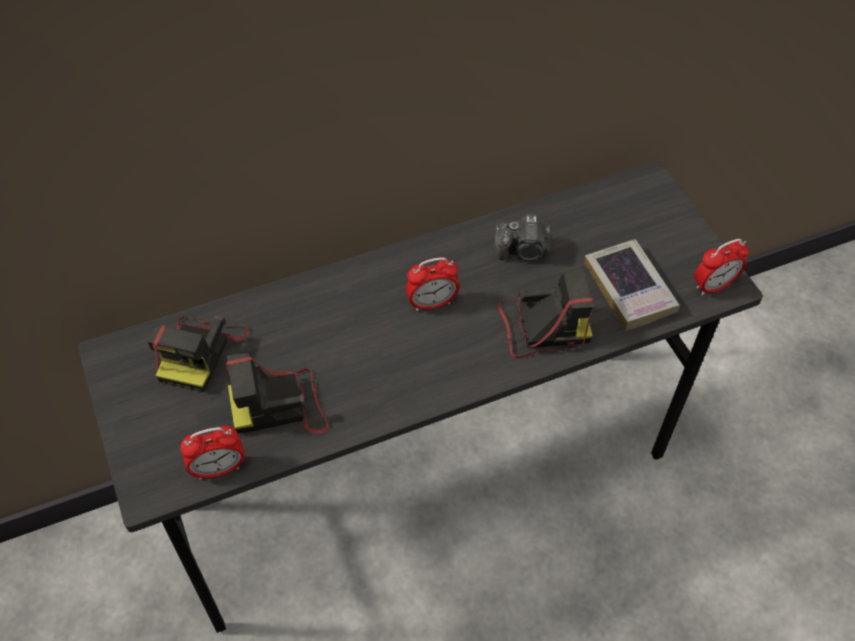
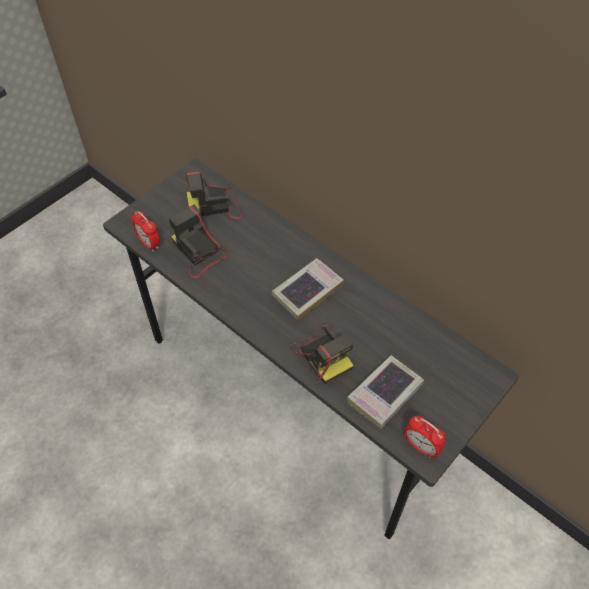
camera: 65 degrees right, 0 degrees up
alarm clock [406,258,459,311] -> book [272,258,344,320]
camera [494,214,552,261] -> none

